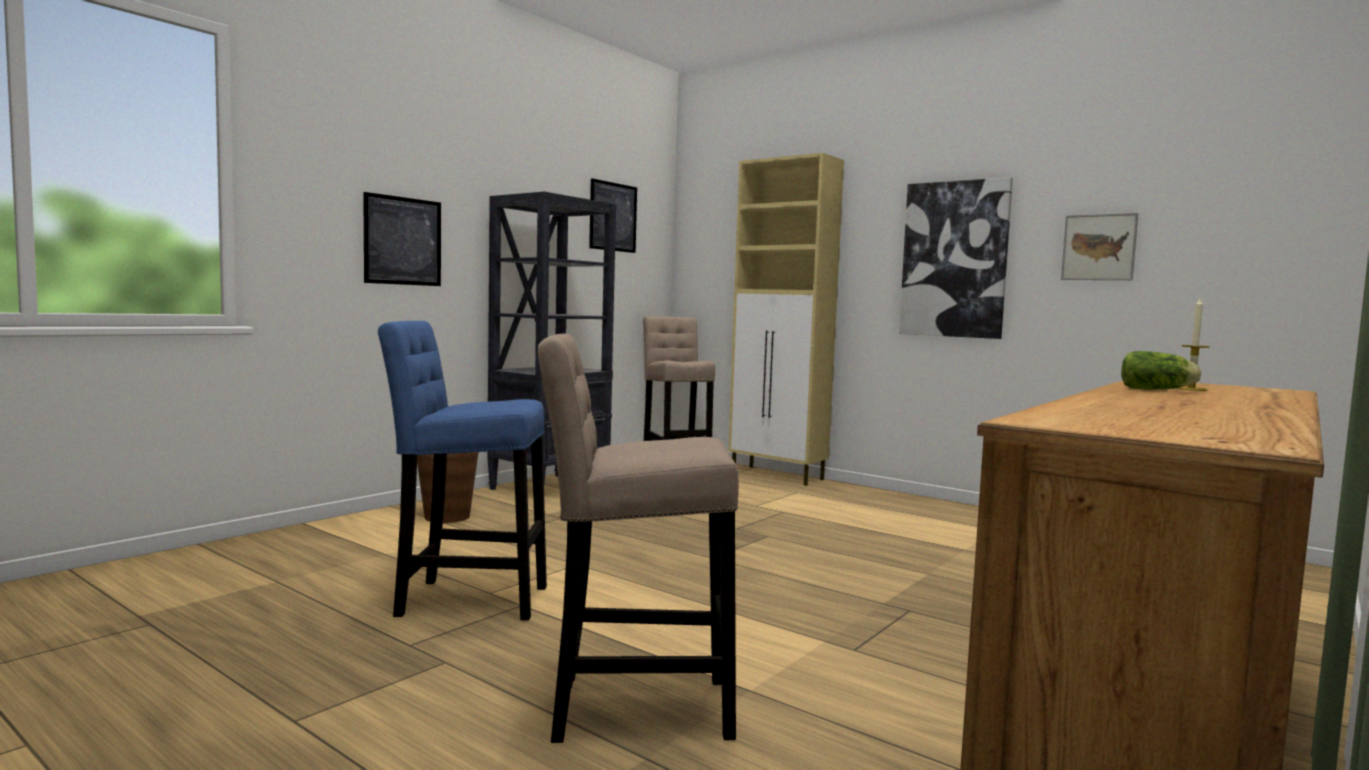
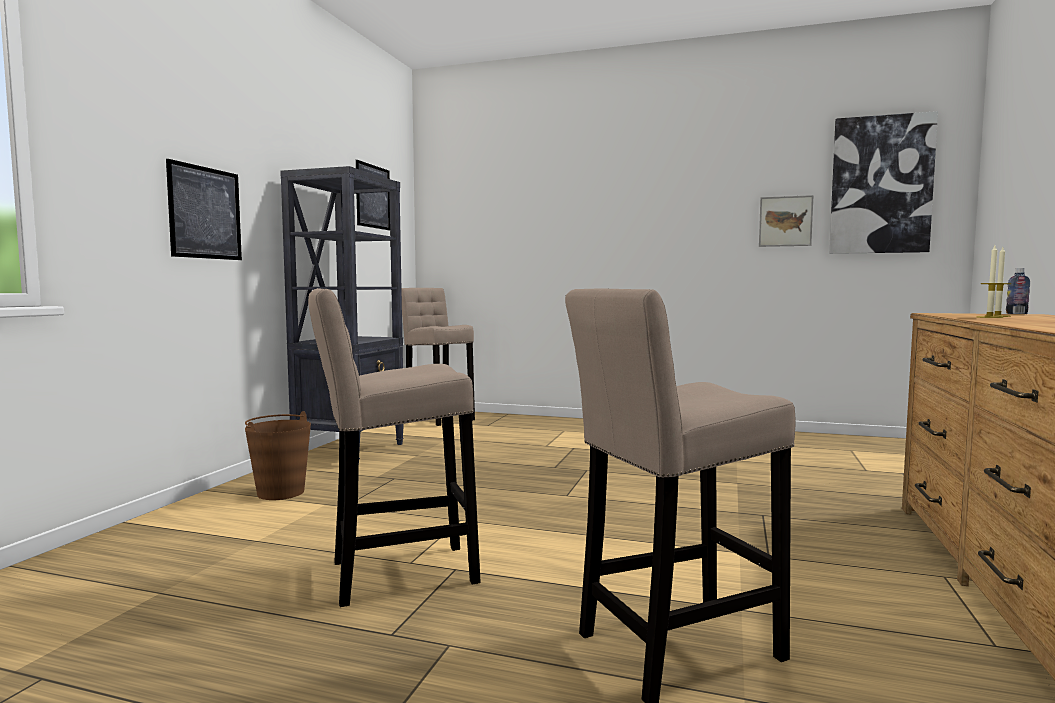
camera: 20 degrees left, 0 degrees up
blue stool [378,321,547,620] -> beige stool [308,288,481,607]
beige cabinet [728,153,844,486] -> none
picture [899,177,1013,339] -> picture moved to [829,111,938,254]
lettuce [1121,351,1201,389] -> candle [977,246,1004,318]
none -> bottle [1006,268,1030,314]

